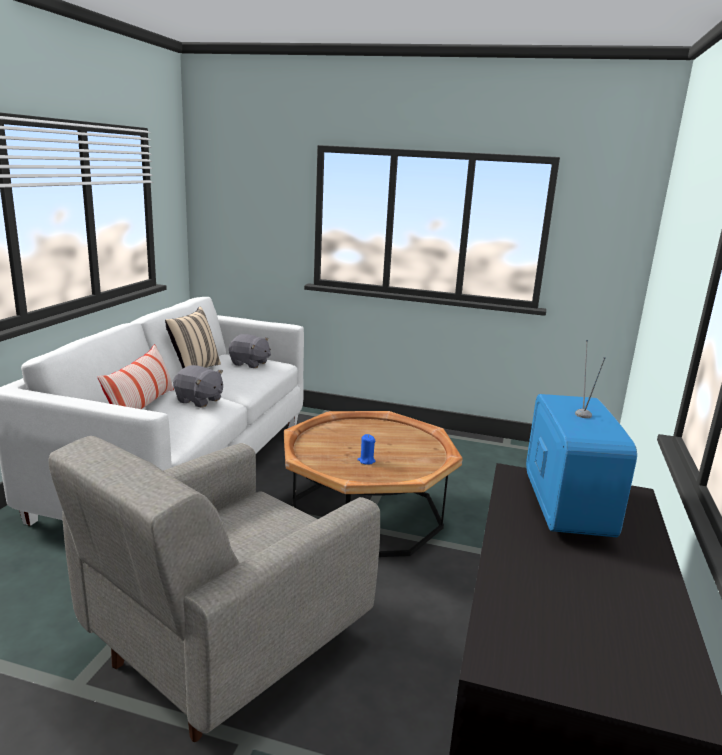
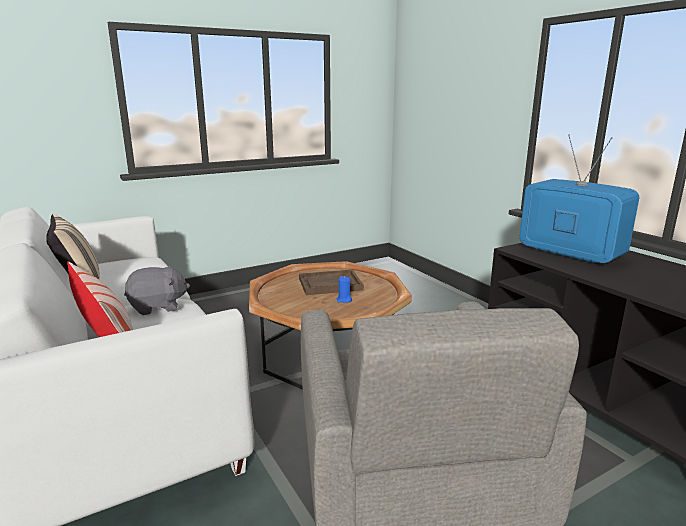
camera: 45 degrees left, 0 degrees up
grey plush toy [229,334,271,368] -> none
none -> brown tray [299,270,364,295]

